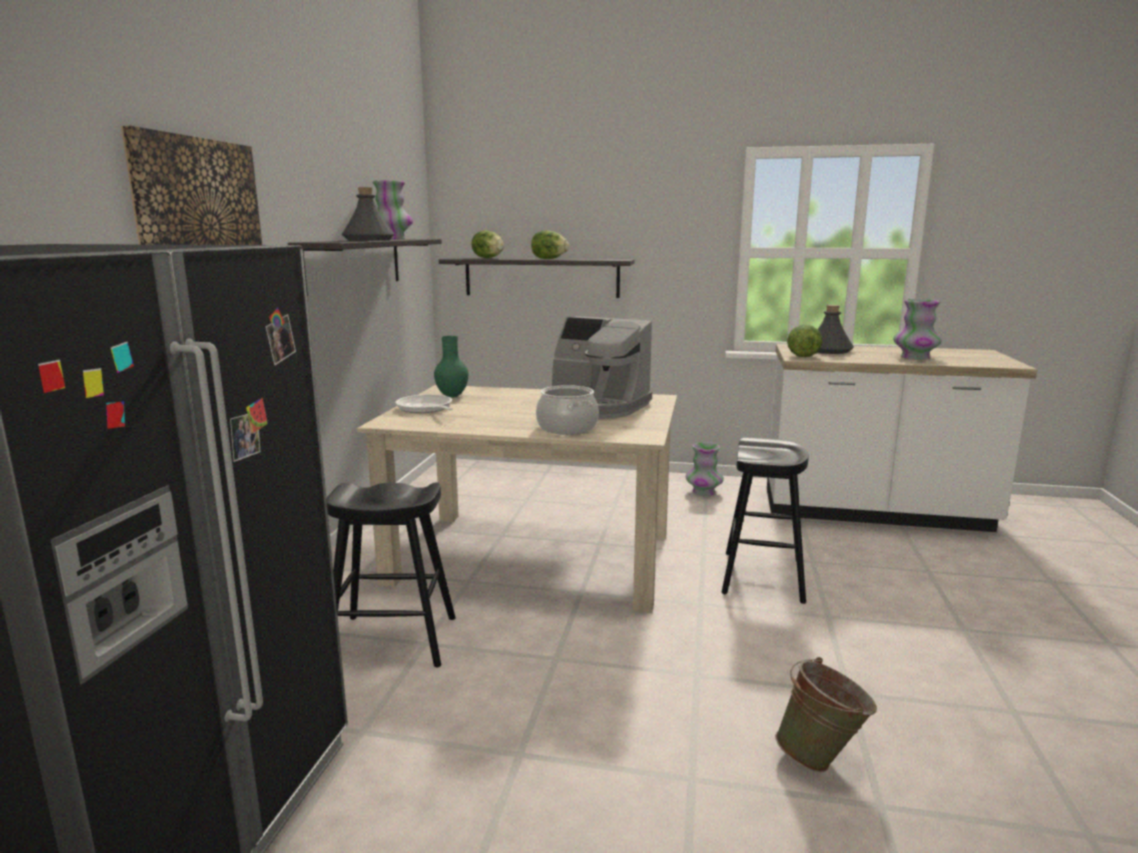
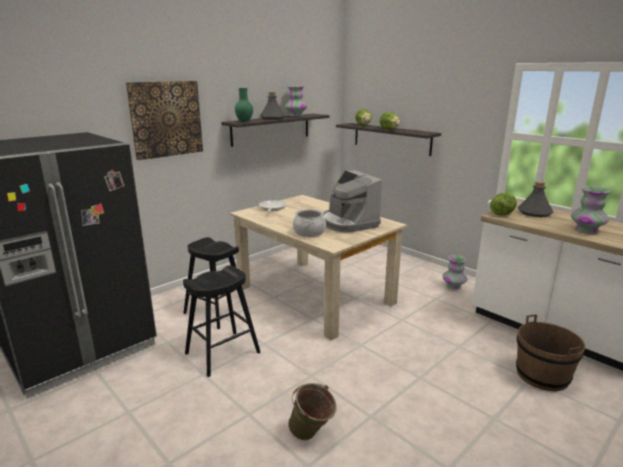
camera: 35 degrees right, 5 degrees up
green vase [434,336,468,397] -> green vase moved to [235,88,253,122]
black stool [722,438,809,604] -> black stool moved to [183,265,260,377]
none -> brown bucket [516,315,586,391]

